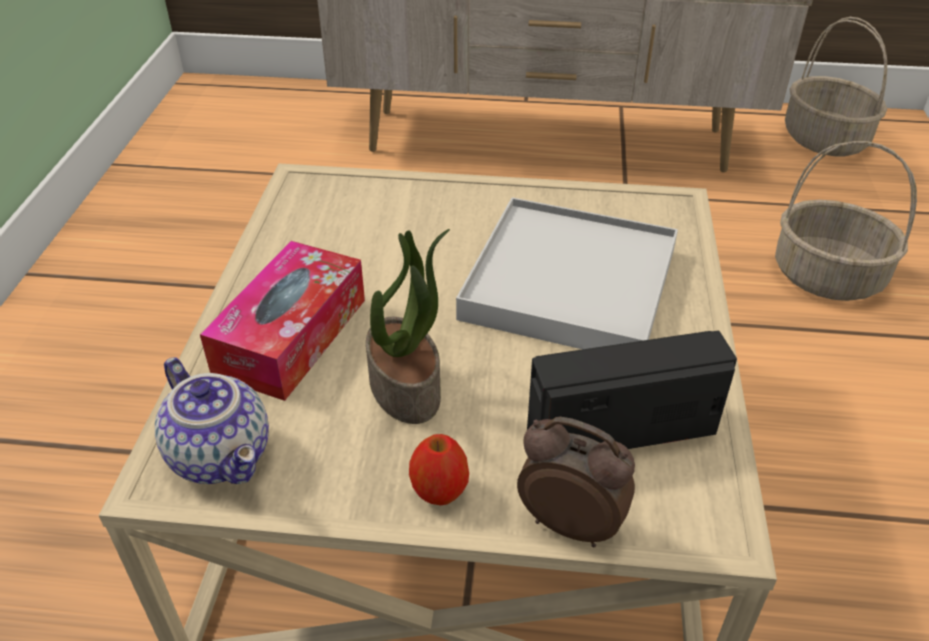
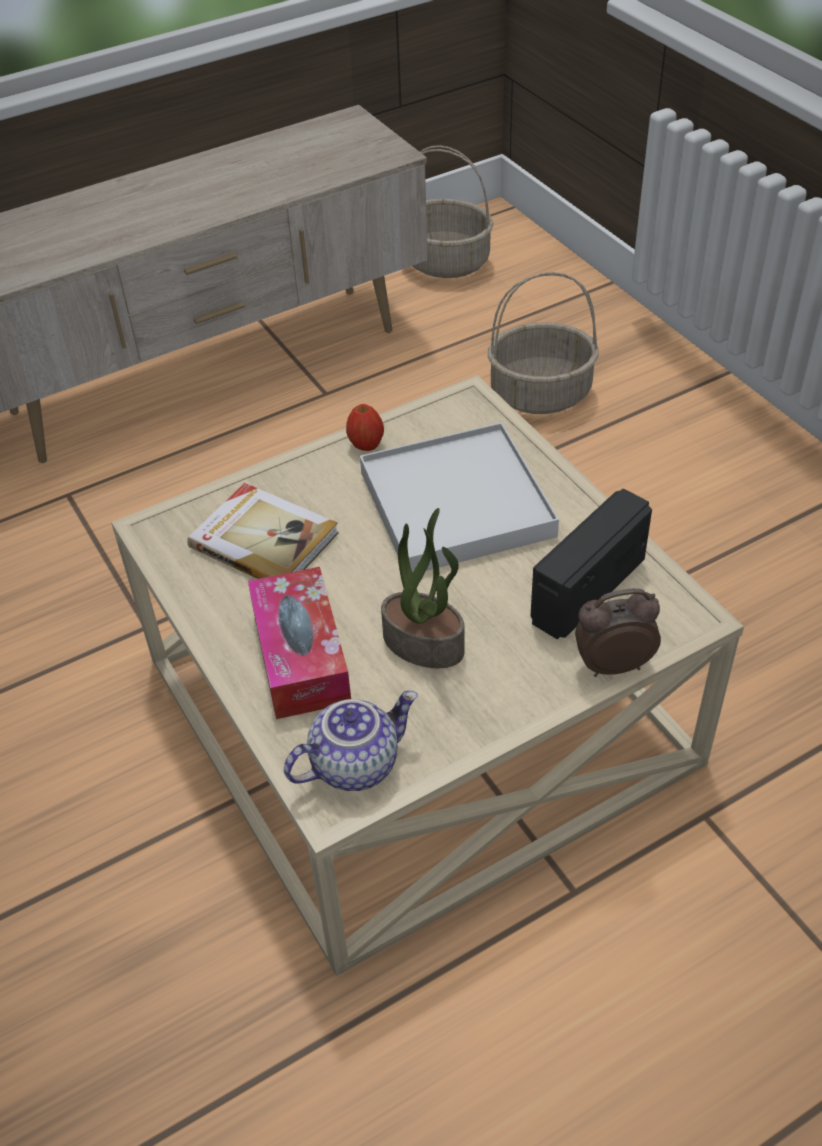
camera: 35 degrees left, 5 degrees up
teapot [155,357,269,484] -> teapot turned 45 degrees counterclockwise [284,691,418,791]
apple [409,434,469,505] -> apple moved to [346,404,384,451]
none -> book [187,483,339,579]

